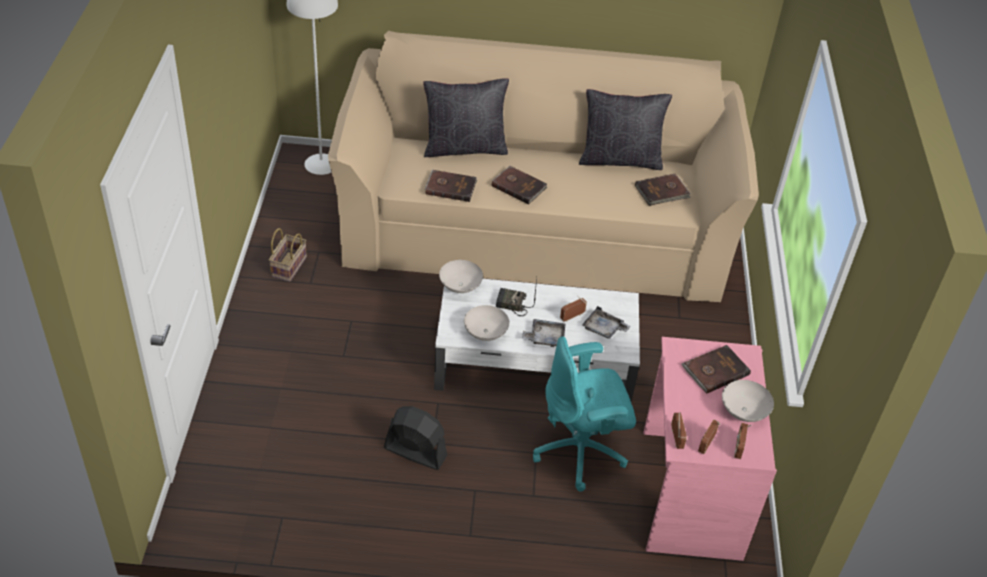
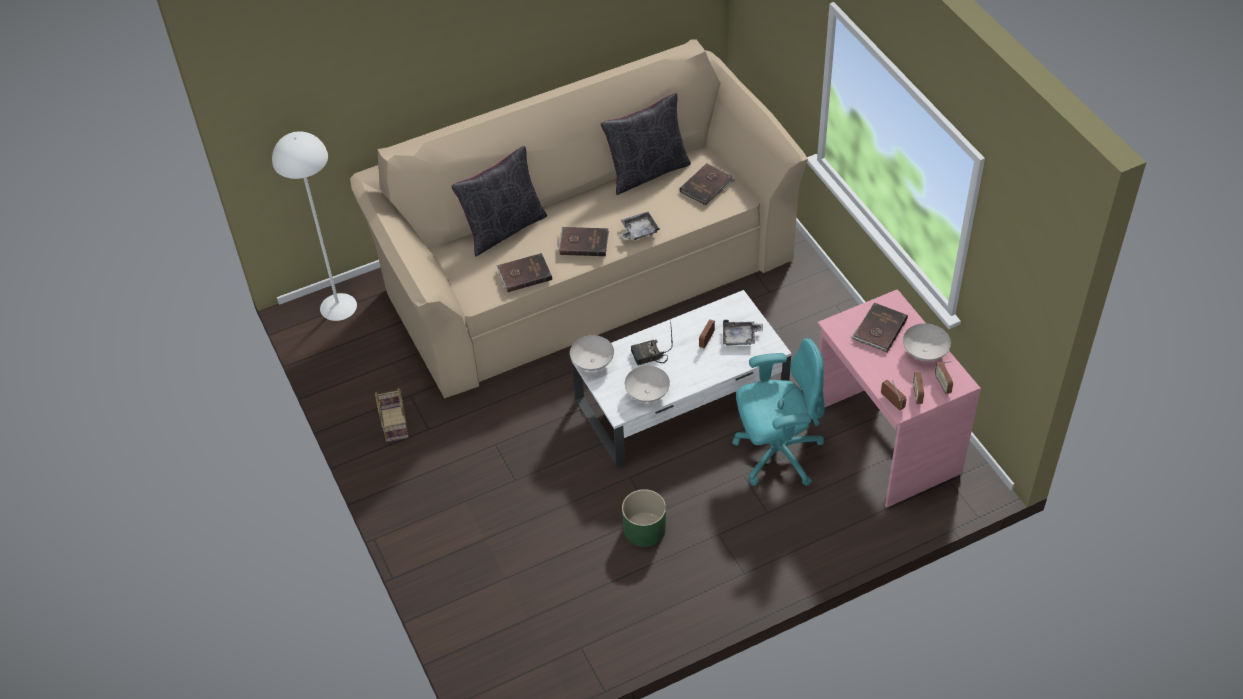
camera: 25 degrees left, 5 degrees up
black fan [384,406,447,470] -> green planter [622,489,666,547]
grey tray [522,319,566,347] -> grey tray moved to [620,212,660,240]
turquoise office chair [533,336,636,491] -> turquoise office chair turned 150 degrees counterclockwise [732,338,825,486]

